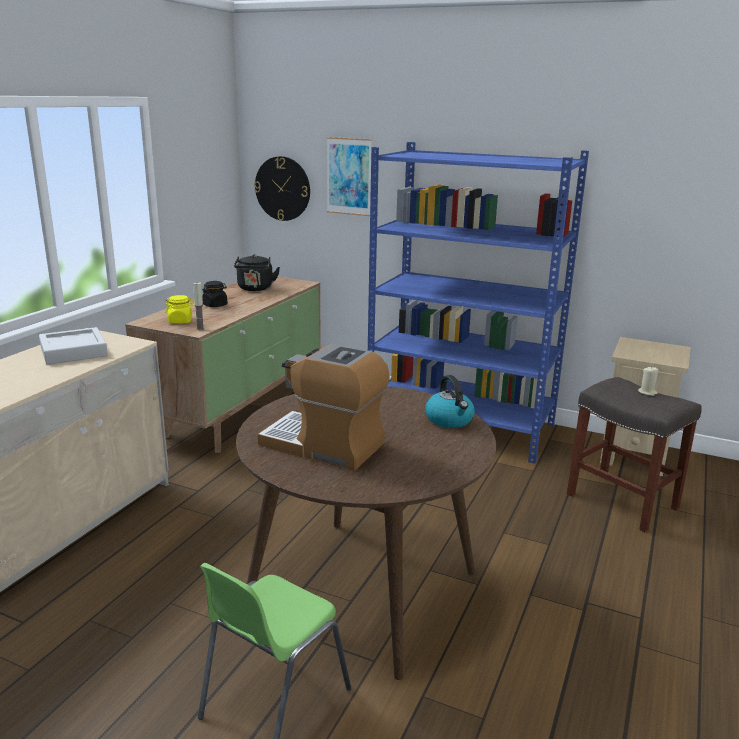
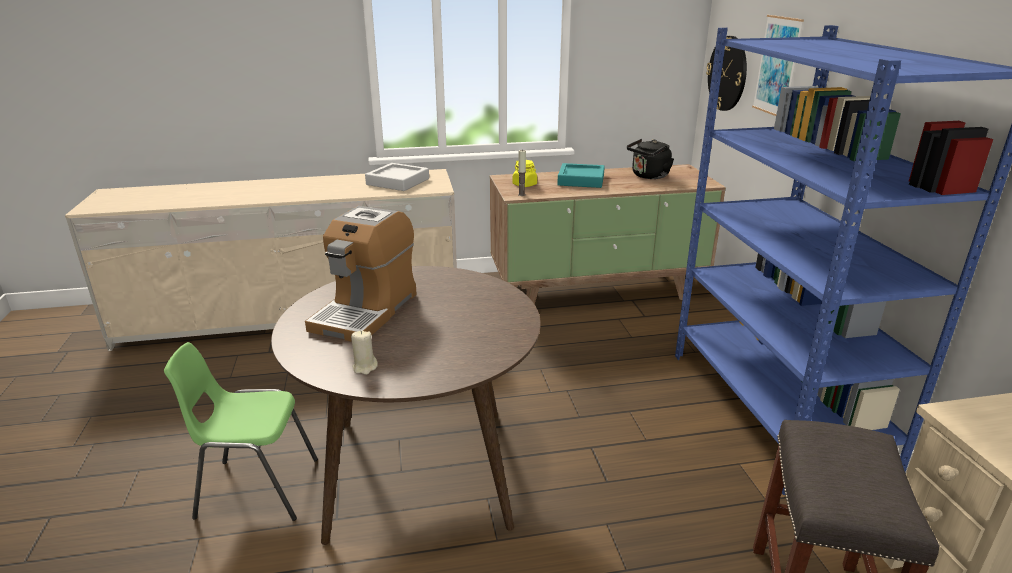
camera: 55 degrees right, 5 degrees up
black jar [202,281,227,307] -> turquoise tray [557,163,605,188]
coffee machine [258,344,390,470] -> coffee machine turned 150 degrees counterclockwise [305,206,417,342]
kettle [425,375,475,428] -> none
beige candle [638,367,658,396] -> beige candle moved to [351,330,378,375]

